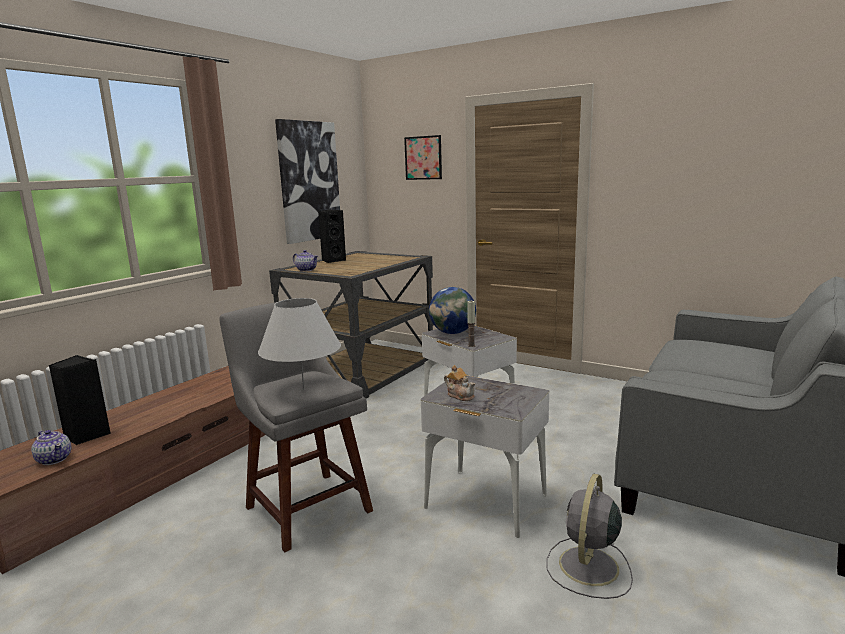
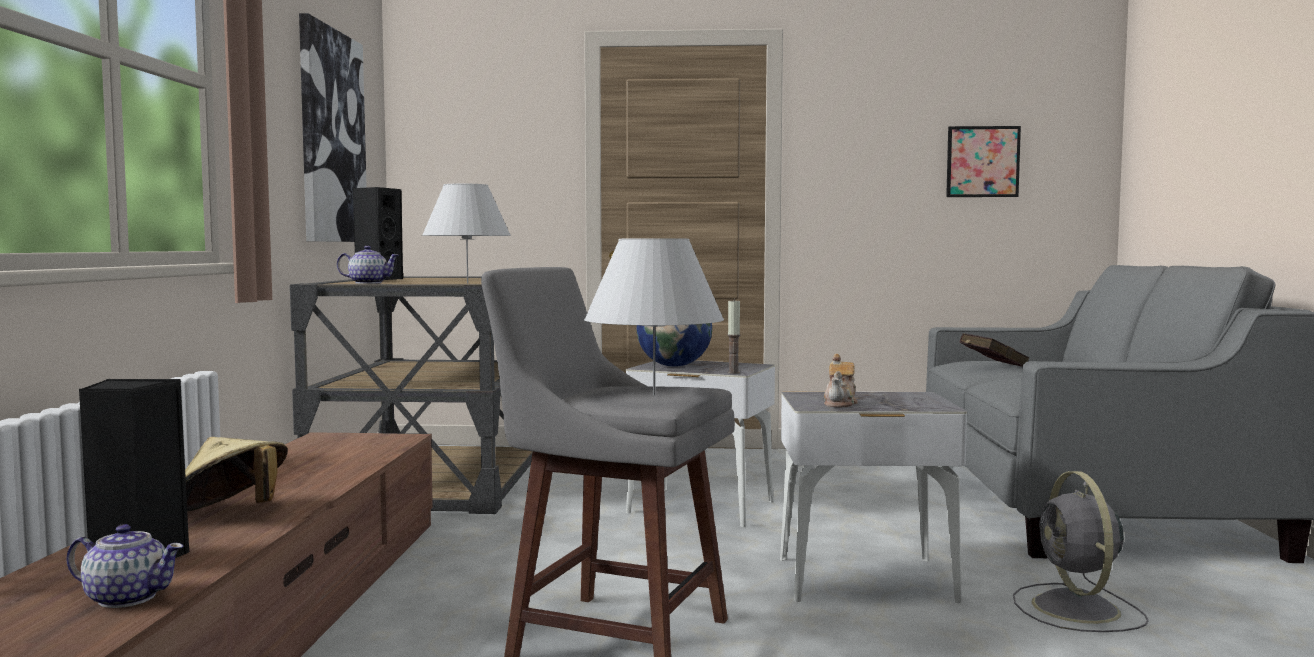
camera: 30 degrees left, 10 degrees down
picture [404,135,442,180] -> picture moved to [946,126,1021,197]
teapot [444,365,475,401] -> teapot turned 90 degrees clockwise [824,354,858,407]
none -> beige hat [185,437,288,511]
none -> white table lamp [422,183,511,283]
none -> red book [959,333,1029,367]

